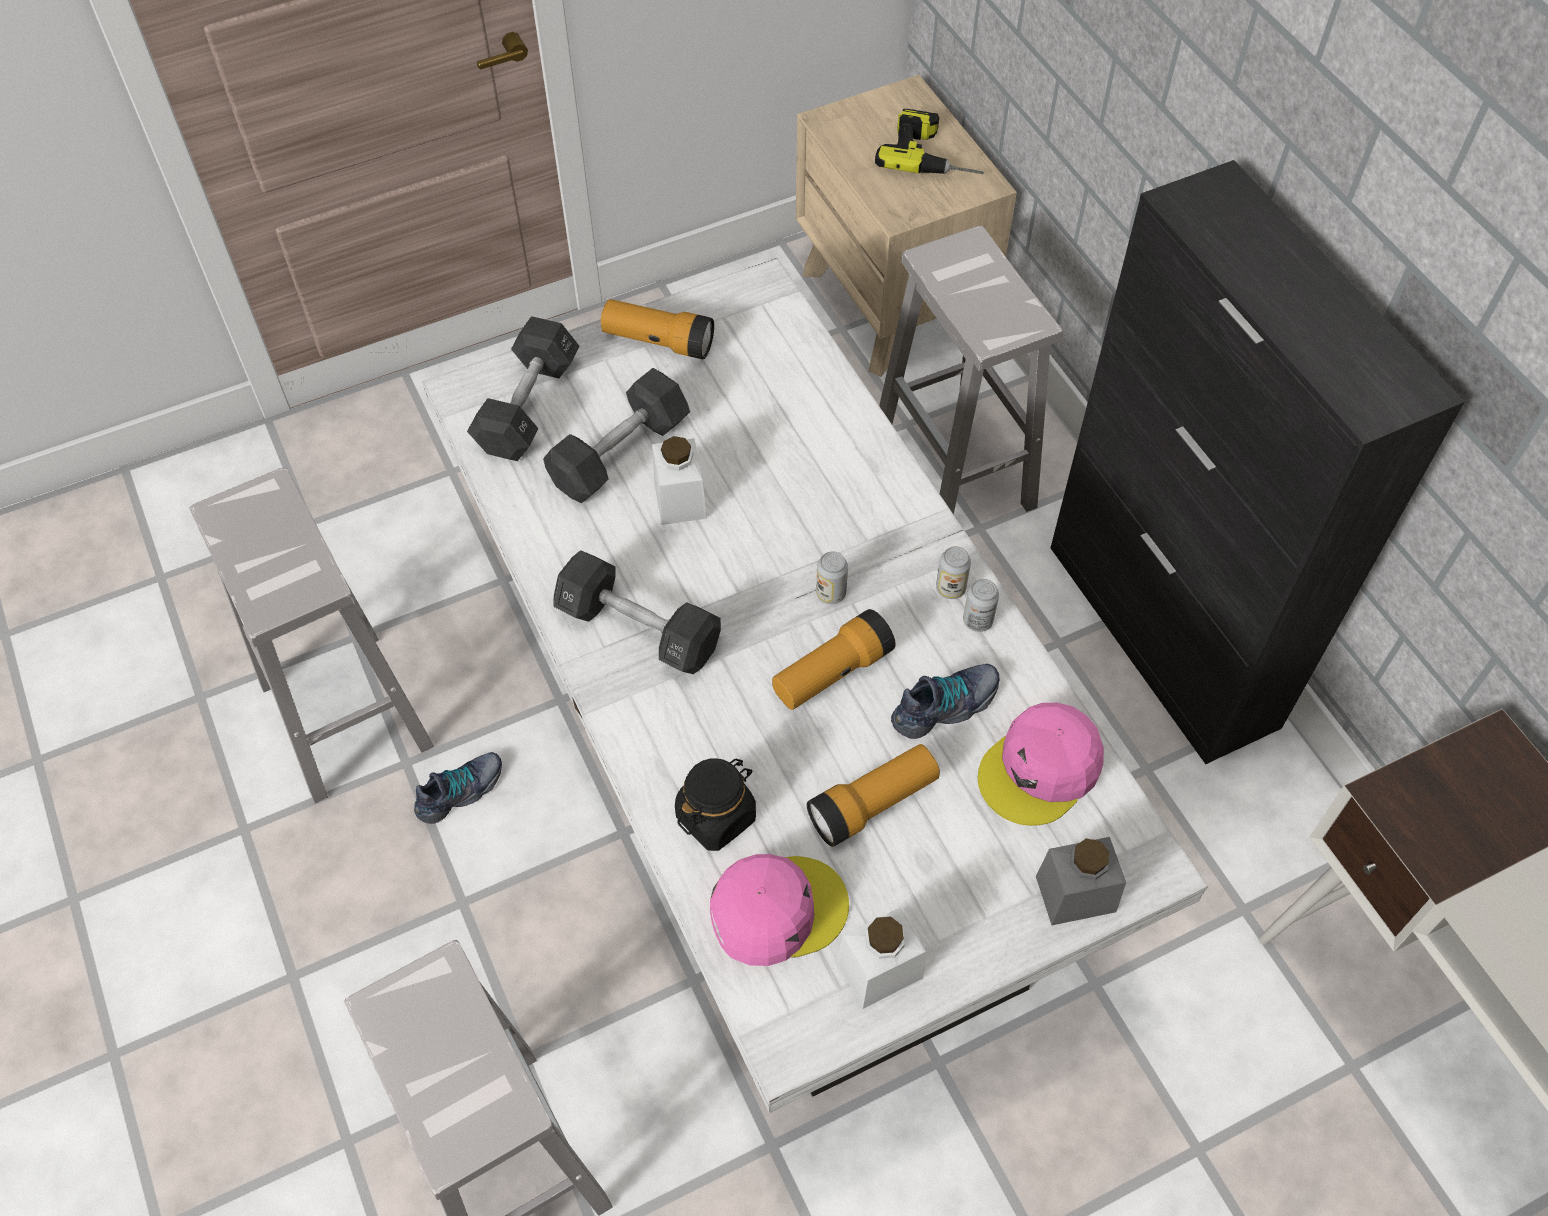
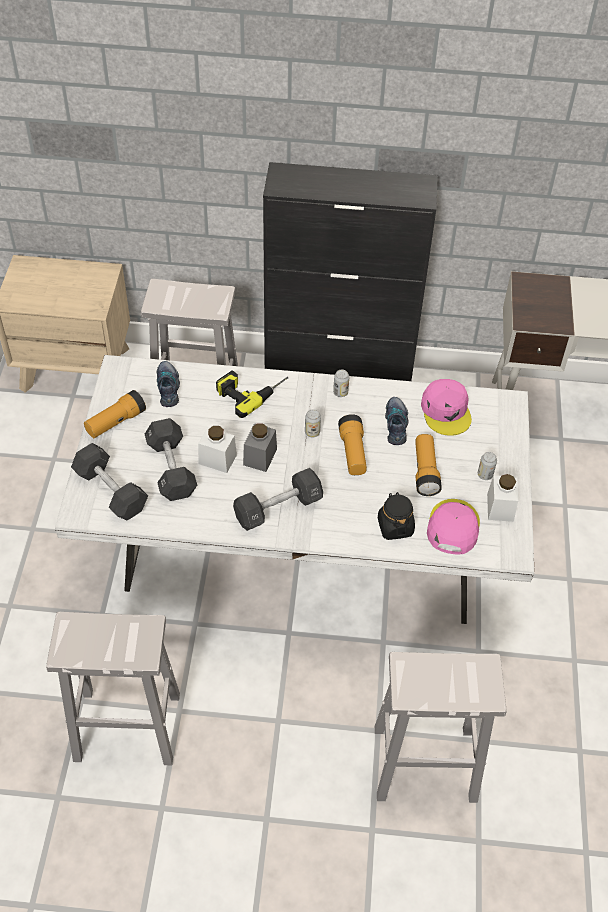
camera: 60 degrees left, 5 degrees down
shoe [414,752,502,824] -> shoe moved to [157,361,180,407]
power drill [875,109,984,174] -> power drill moved to [216,370,288,418]
can [963,579,999,632] -> can moved to [478,452,497,480]
grey jar [1036,837,1126,925] -> grey jar moved to [243,423,277,472]

